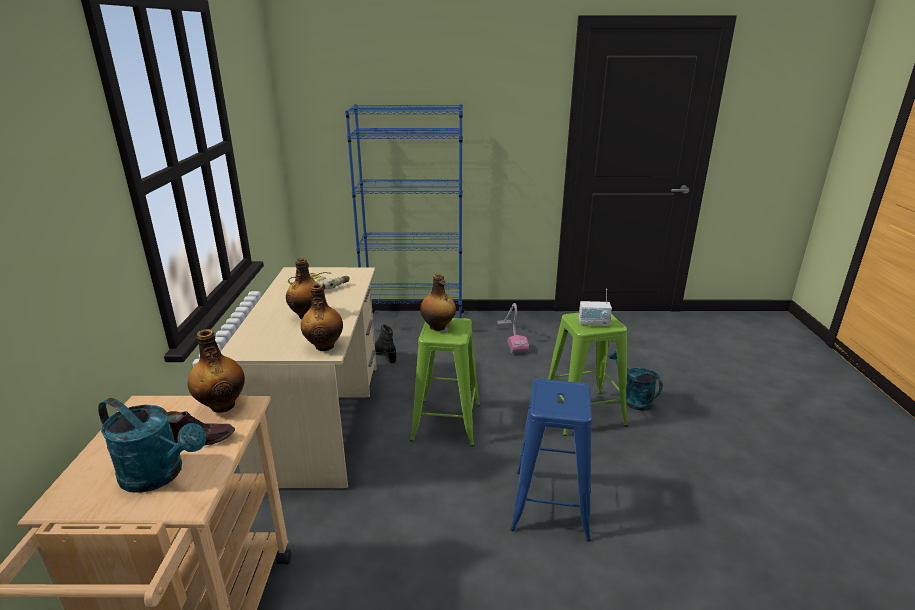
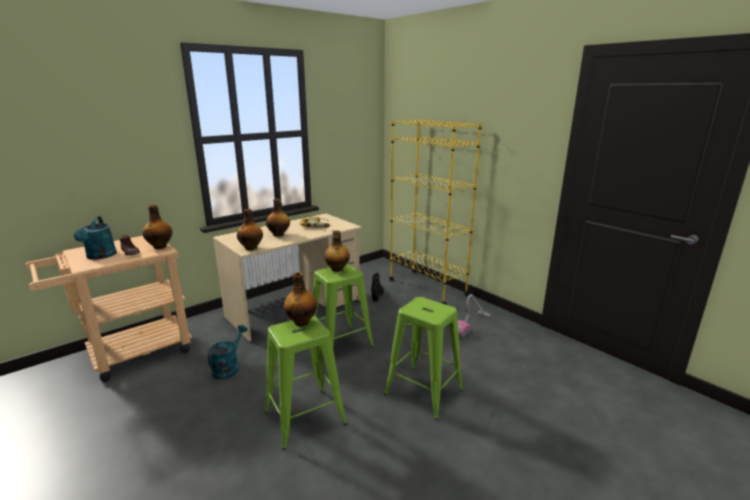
camera: 50 degrees right, 5 degrees down
blue bookcase [345,104,464,318] -> yellow bookcase [389,119,482,305]
blue stool [510,379,592,542] -> green stool [264,316,347,450]
radio [579,289,612,327] -> none
turquoise watering can [608,350,662,411] -> turquoise watering can moved to [208,325,248,379]
none -> bottle [284,272,317,326]

